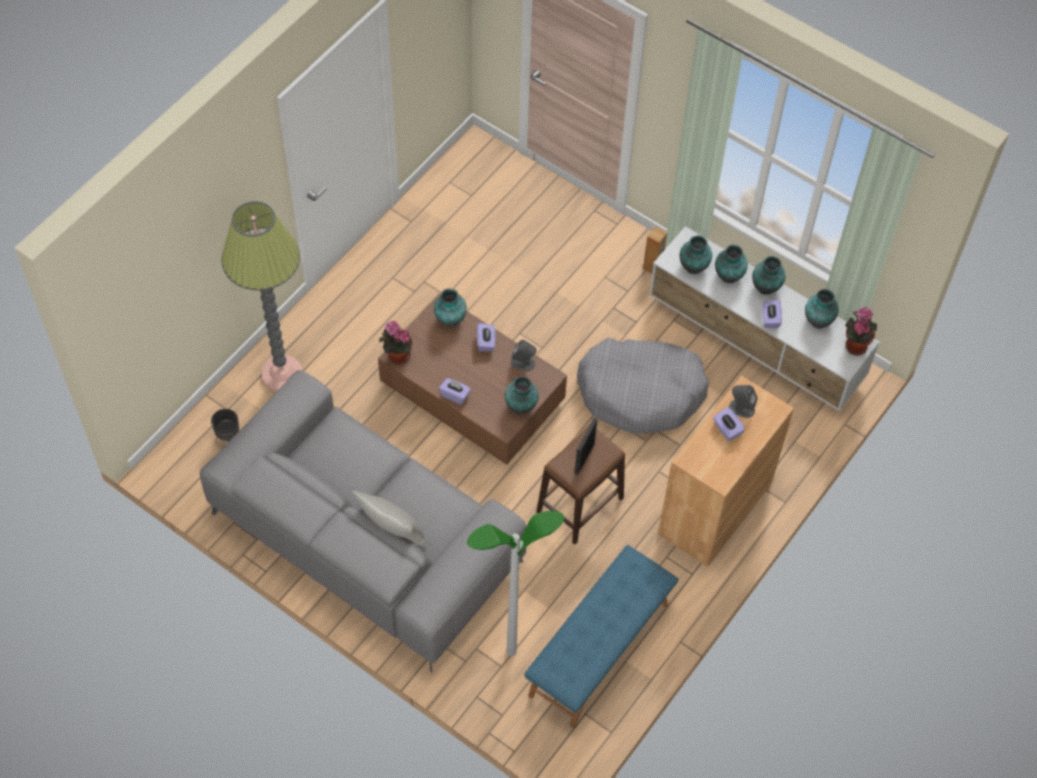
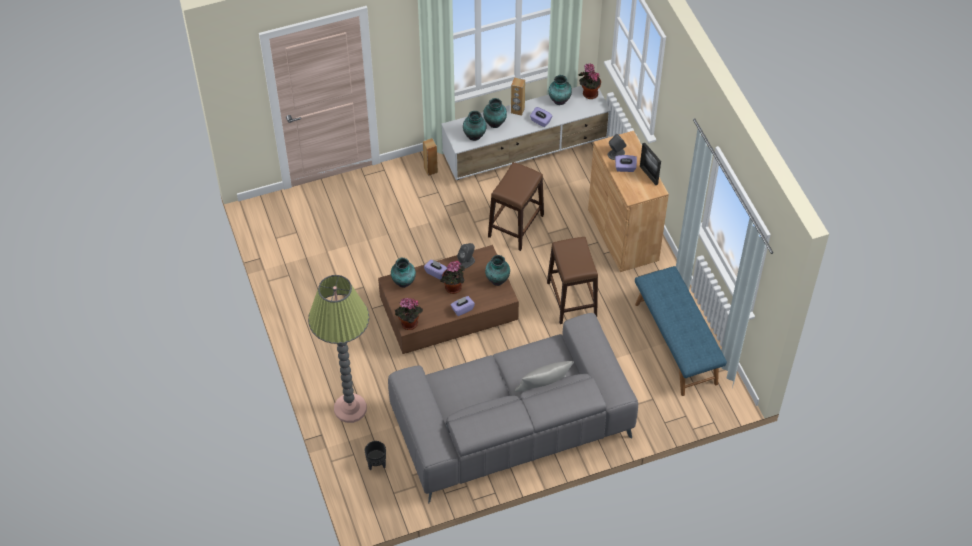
camera: 55 degrees left, 5 degrees down
floor lamp [467,511,564,656] -> none
picture frame [575,418,597,475] -> picture frame moved to [640,143,661,185]
grey dog bed [577,338,709,434] -> brown stool [488,162,544,251]
vase [752,256,785,295] -> brown speaker [511,77,525,116]
none -> potted plant [440,261,465,294]

